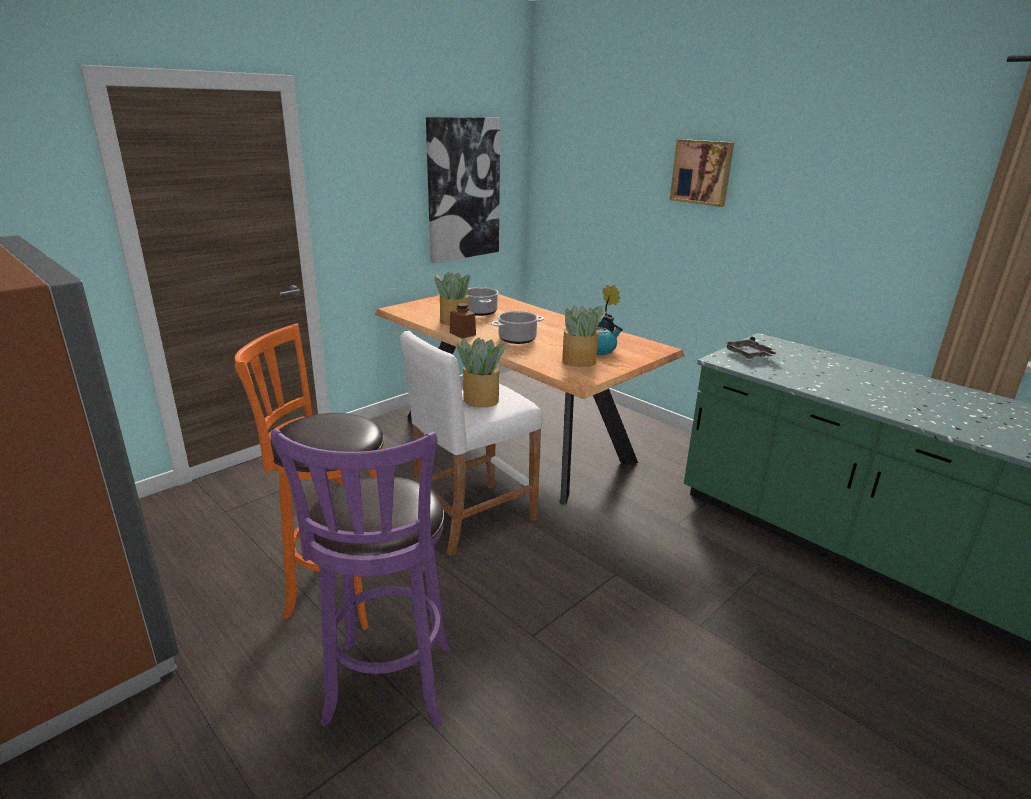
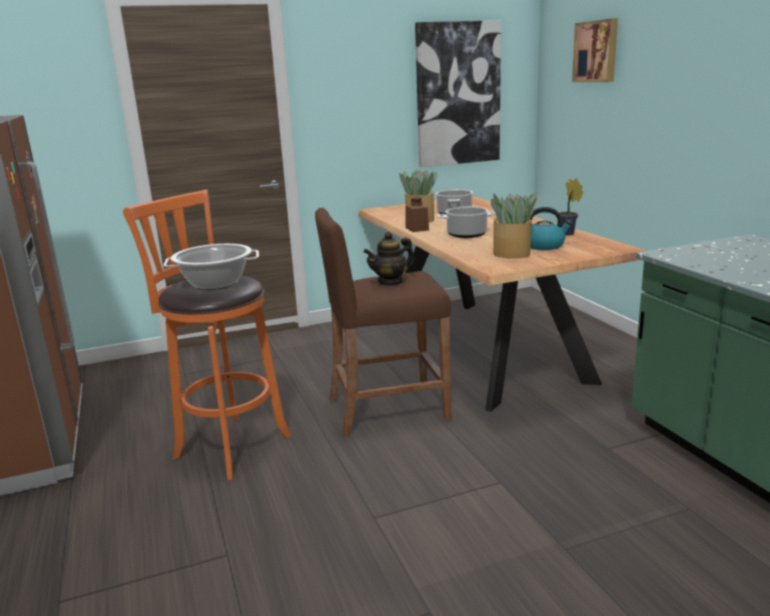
camera: 25 degrees right, 5 degrees down
purple stool [270,429,450,728] -> none
white stool [400,331,542,556] -> brown stool [315,208,451,437]
potted plant [457,338,505,408] -> teapot [364,232,415,286]
picture [670,139,734,207] -> picture moved to [572,18,618,82]
grey tray [723,336,780,359] -> none
none -> cooking pot [163,244,259,290]

